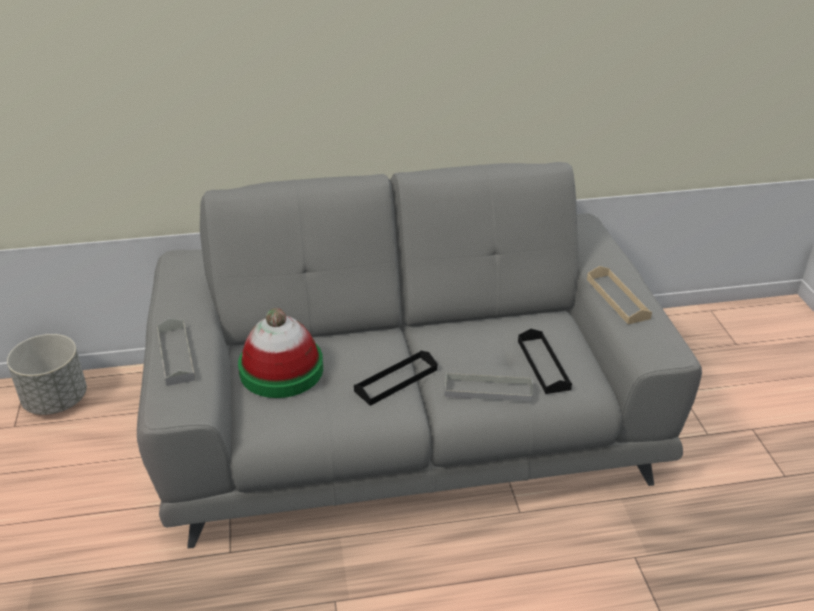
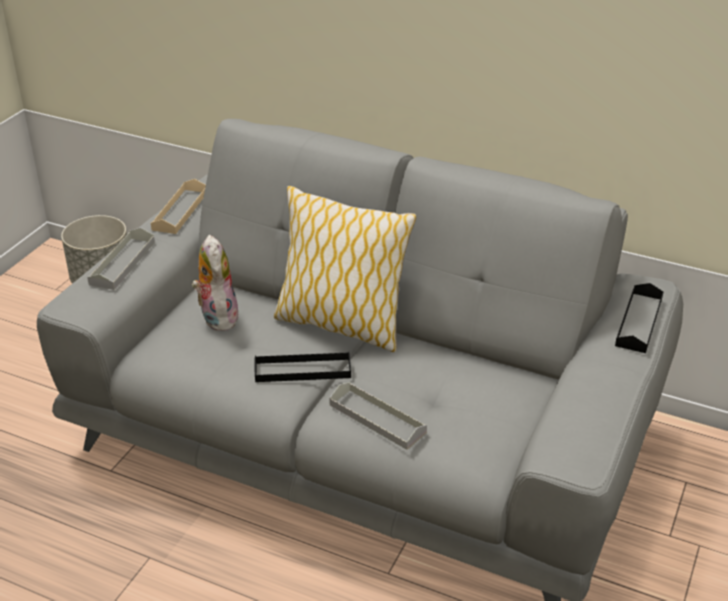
camera: 35 degrees right, 0 degrees up
hat [238,308,323,398] -> plush toy [192,234,239,331]
black tray [518,329,572,394] -> black tray moved to [615,283,663,353]
beige tray [587,266,652,324] -> beige tray moved to [151,179,206,234]
none -> pillow [274,186,416,352]

